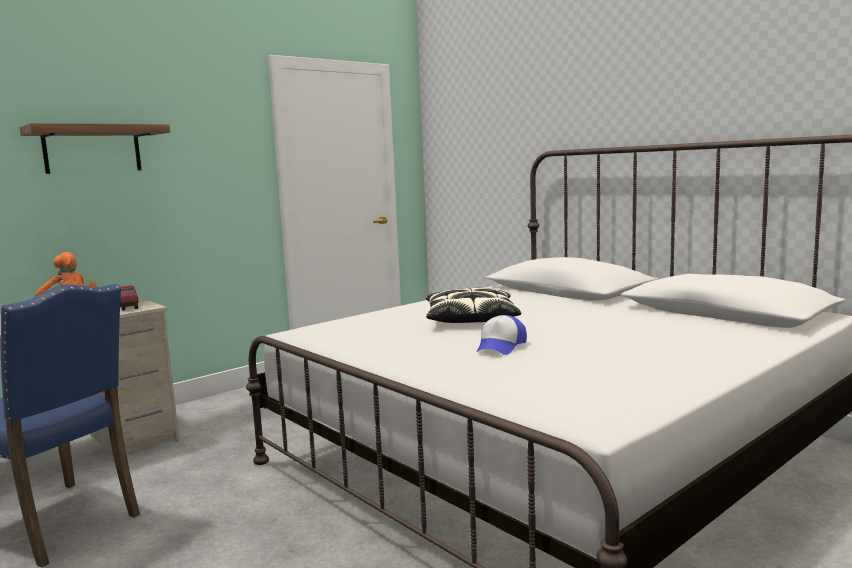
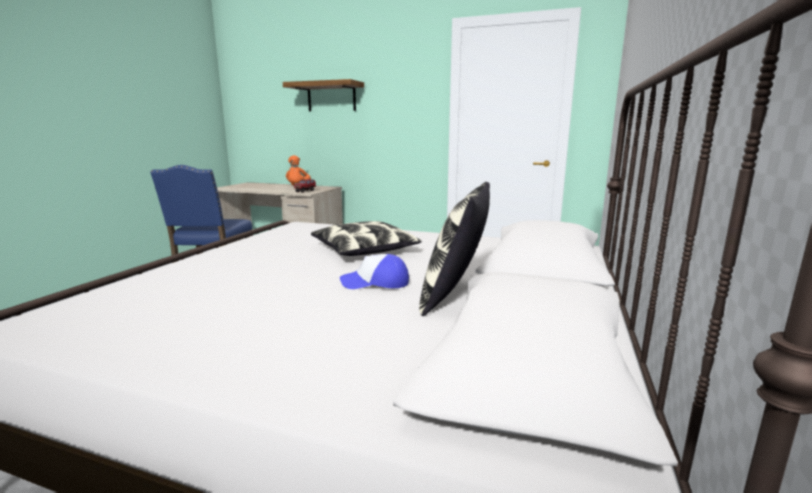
camera: 60 degrees right, 5 degrees up
cap [477,315,527,355] -> cap moved to [340,254,409,289]
none -> pillow [419,182,490,316]

